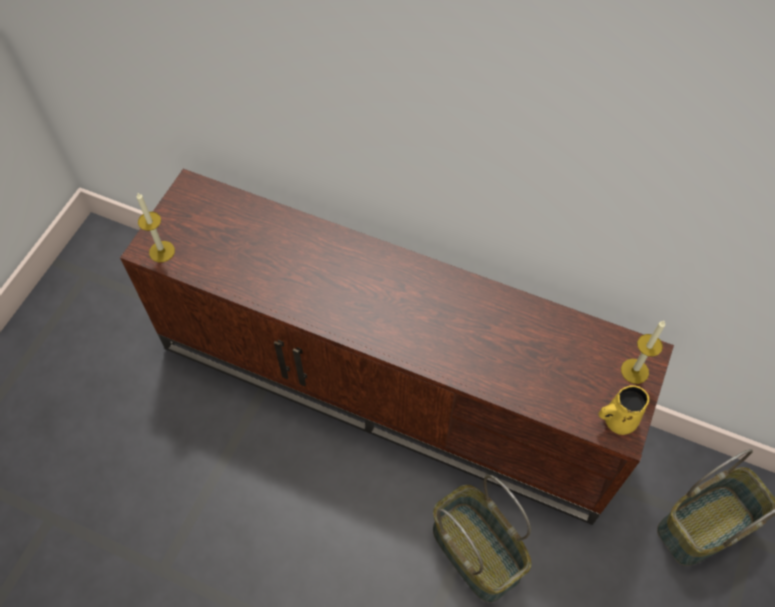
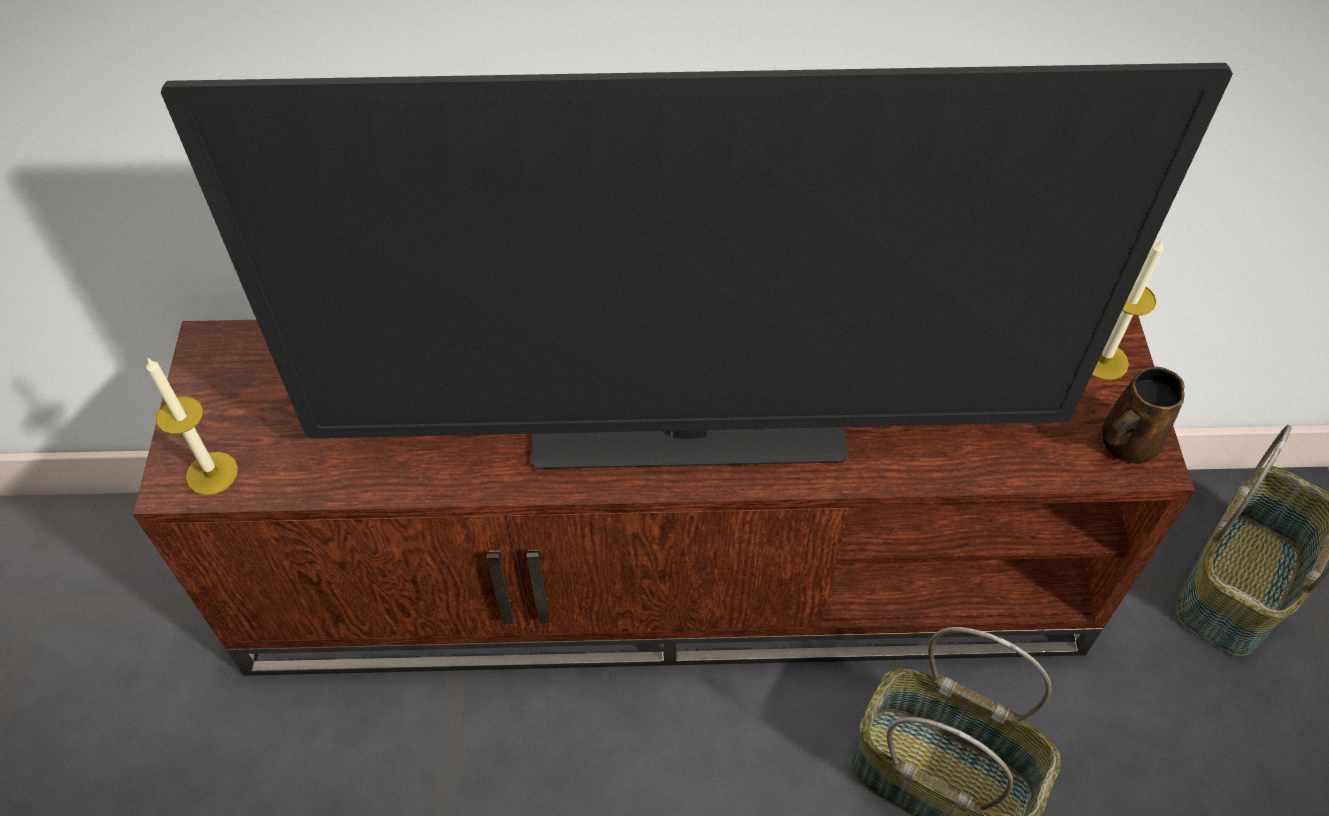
camera: 25 degrees left, 5 degrees down
yellow mug [599,385,649,435] -> brown mug [1102,366,1185,464]
none -> television [161,63,1233,469]

